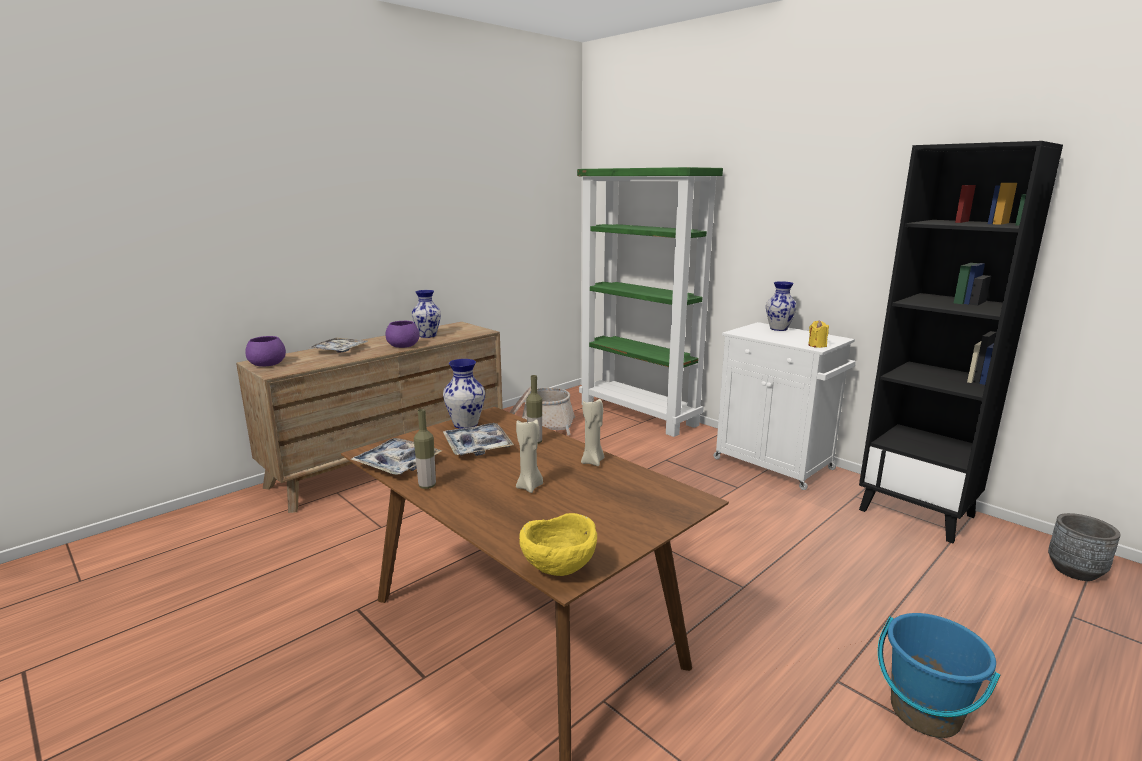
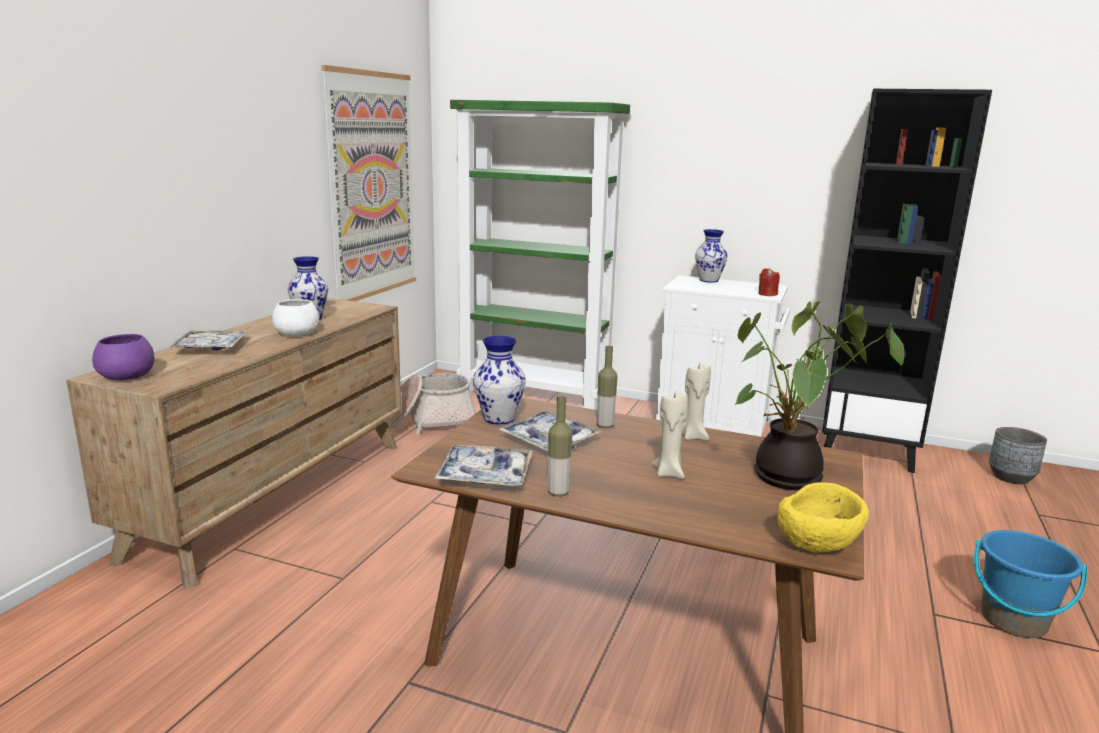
camera: 25 degrees left, 0 degrees up
purple bowl [385,321,419,348] -> white bowl [272,299,319,336]
yellow candle [808,320,829,348] -> red candle [759,268,780,296]
none -> picture [321,65,416,301]
none -> potted plant [734,301,904,490]

